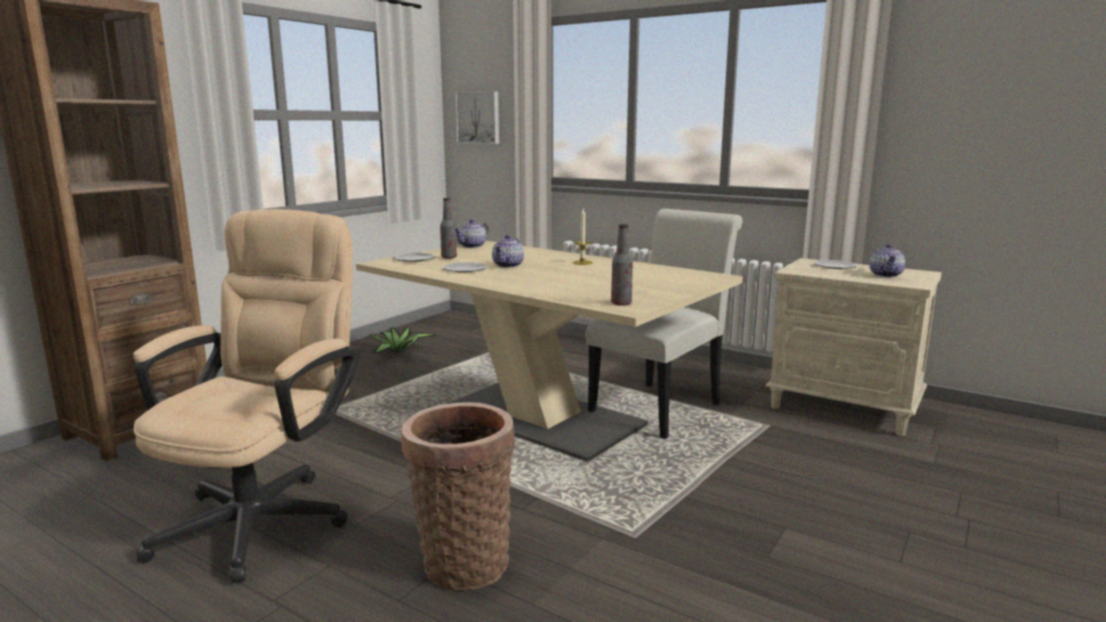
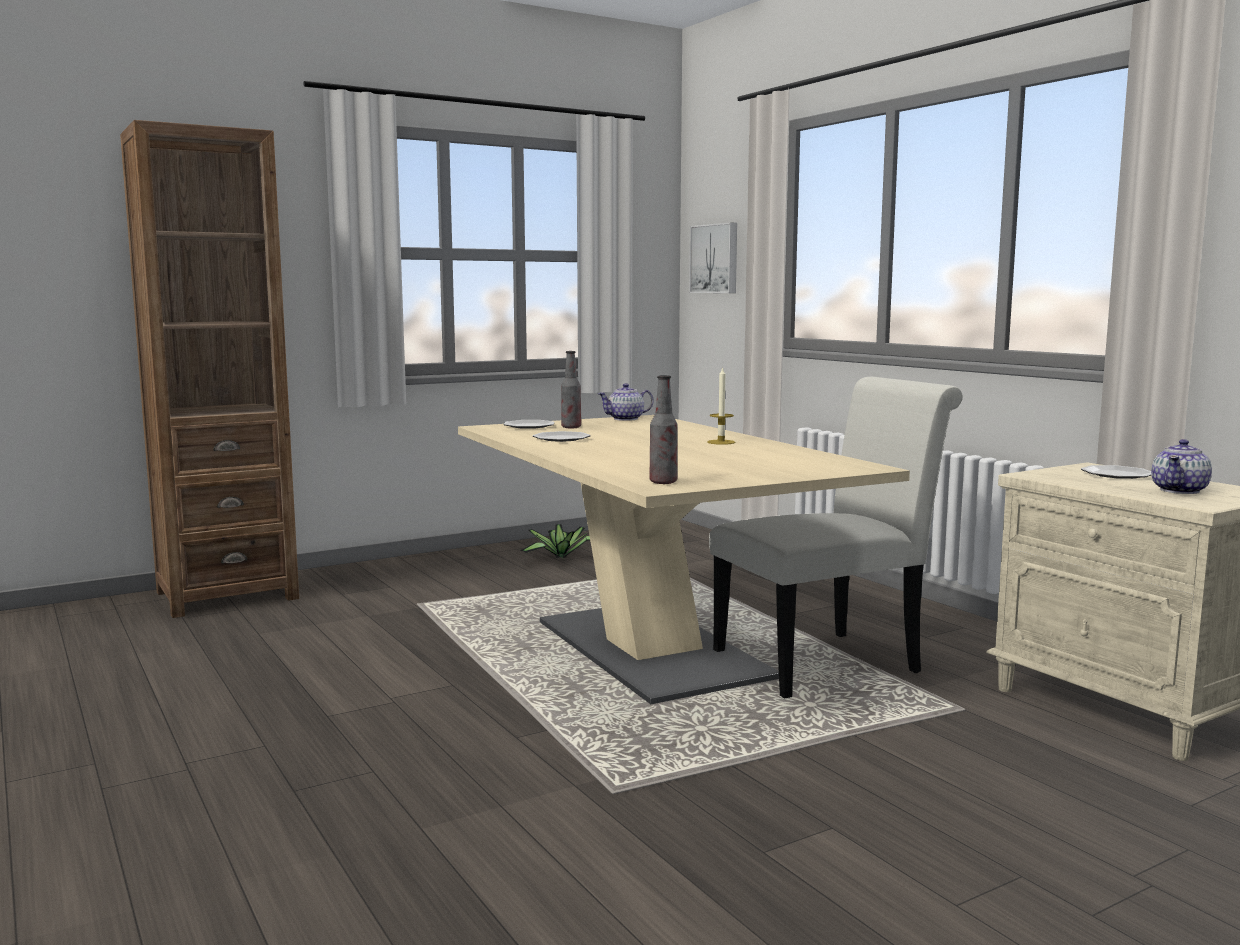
camera: 25 degrees right, 5 degrees down
beige office chair [133,209,361,583] -> none
basket [401,402,515,591] -> none
teapot [492,235,524,268] -> none

